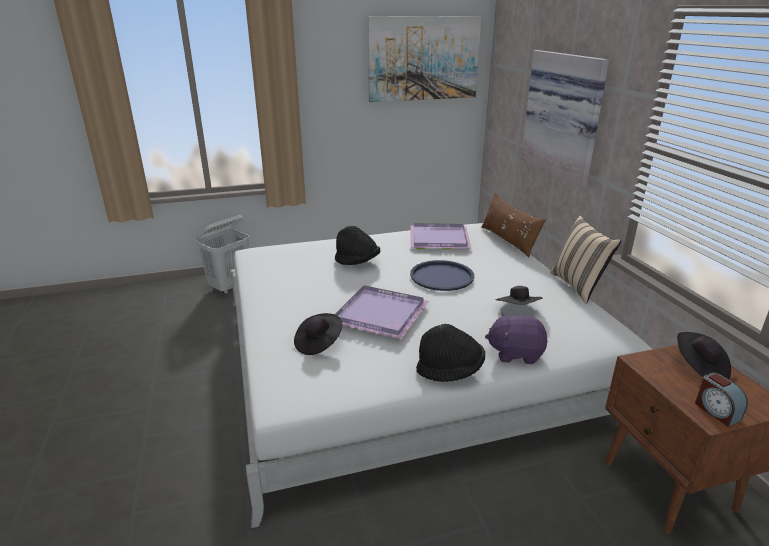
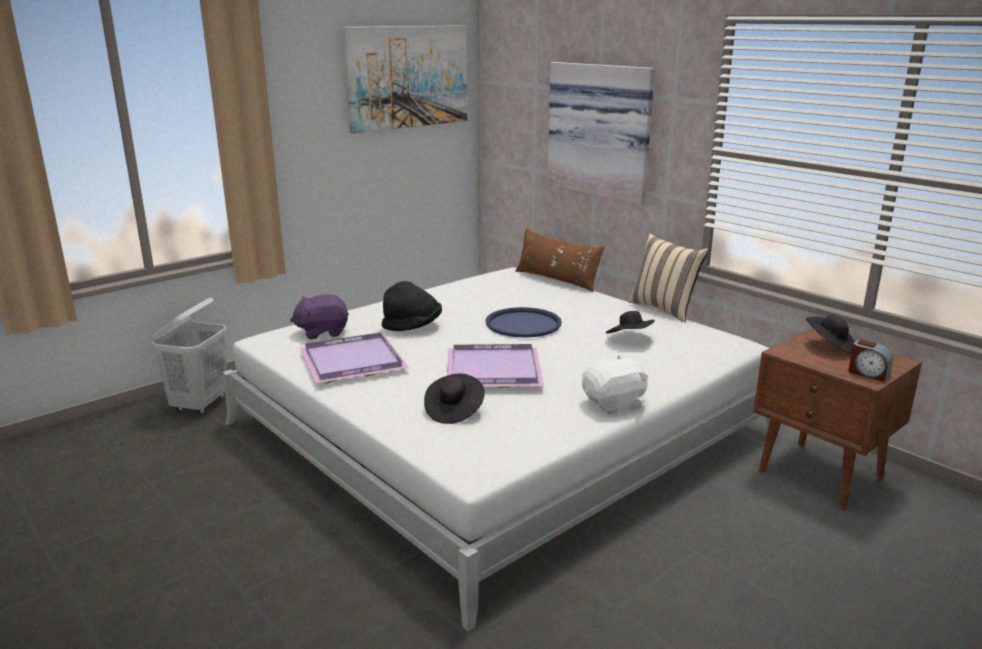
camera: 25 degrees left, 5 degrees down
purple tray [410,223,472,250] -> purple tray moved to [300,332,409,384]
black hat [416,324,485,382] -> white plush toy [582,355,648,415]
purple plush toy [485,312,547,364] -> purple plush toy moved to [290,294,349,339]

